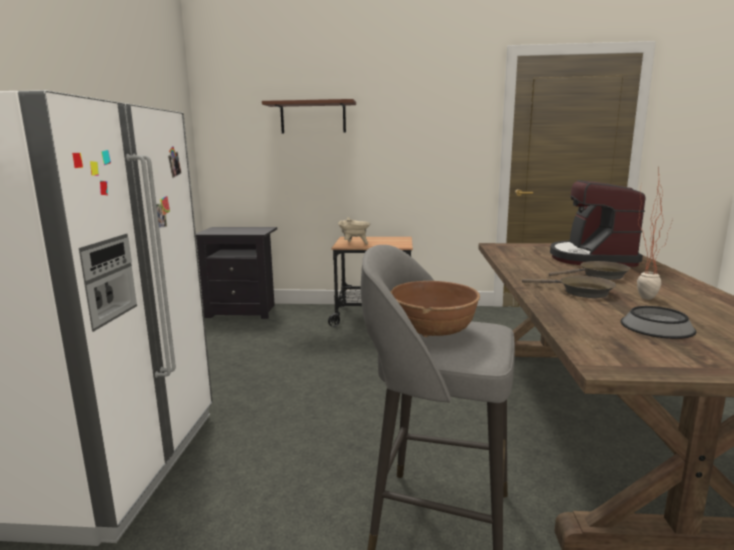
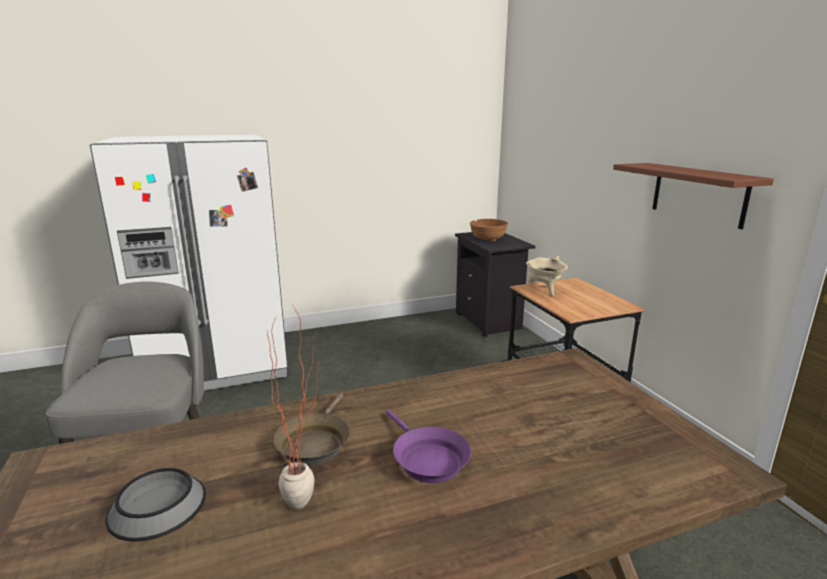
camera: 65 degrees right, 5 degrees up
brown shelf [262,99,356,133] -> brown shelf moved to [613,163,774,229]
brown bowl [391,281,480,337] -> brown bowl moved to [470,219,508,241]
brown frying pan [549,261,631,280] -> purple frying pan [386,409,471,483]
coffee machine [550,180,645,267] -> none

